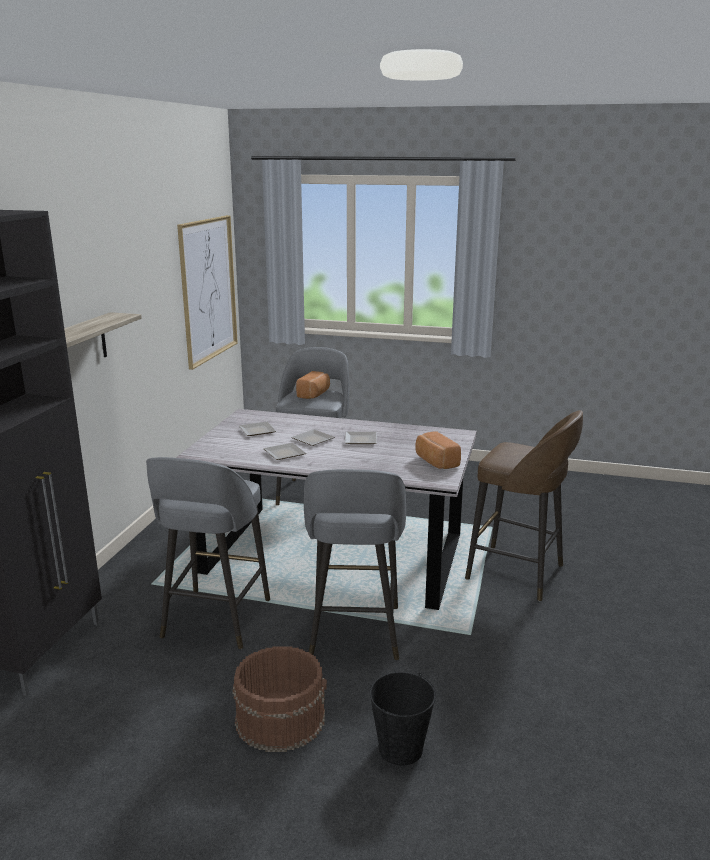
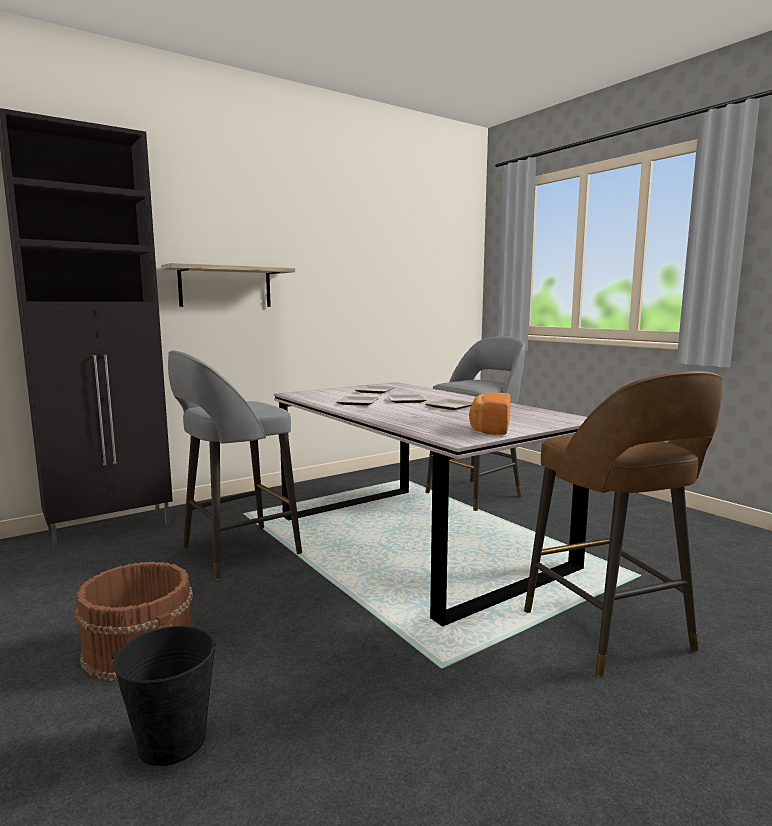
camera: 40 degrees right, 10 degrees down
picture [177,215,238,370] -> none
bread [296,371,330,399] -> none
grey stool [304,469,406,660] -> none

